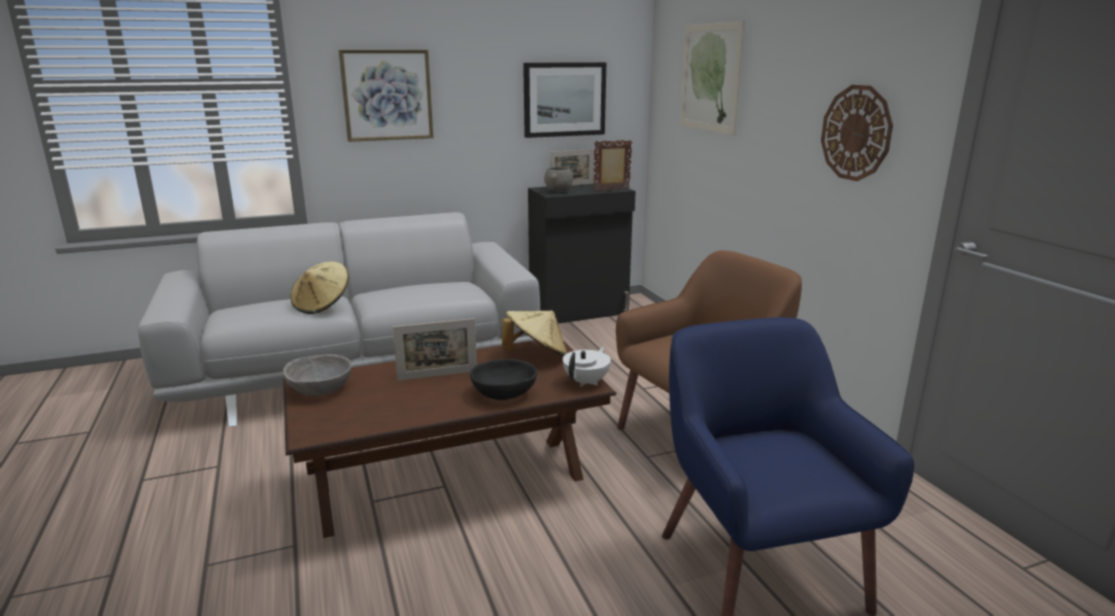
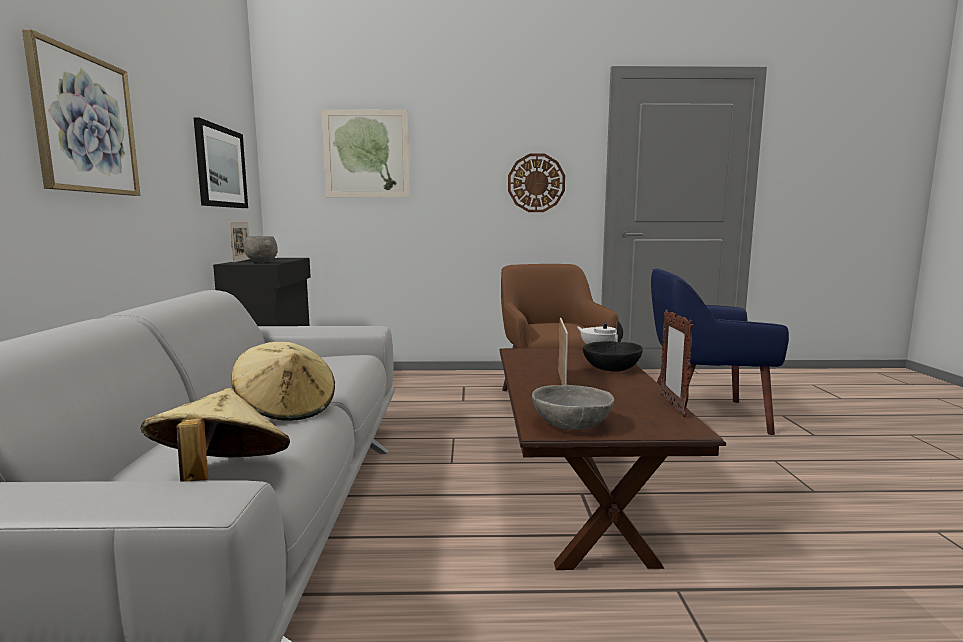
camera: 70 degrees left, 10 degrees down
beige hat [502,311,567,356] -> beige hat moved to [140,388,290,482]
picture frame [593,140,632,192] -> picture frame moved to [660,310,693,417]

